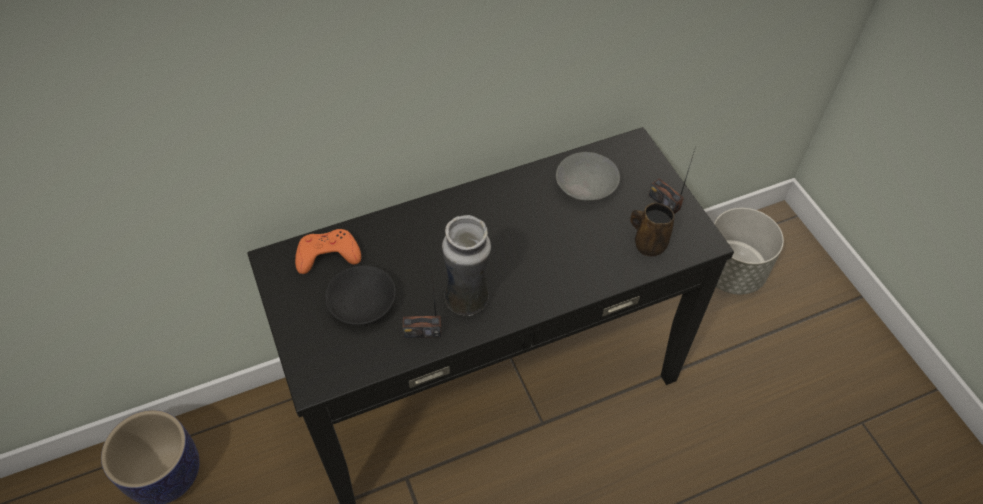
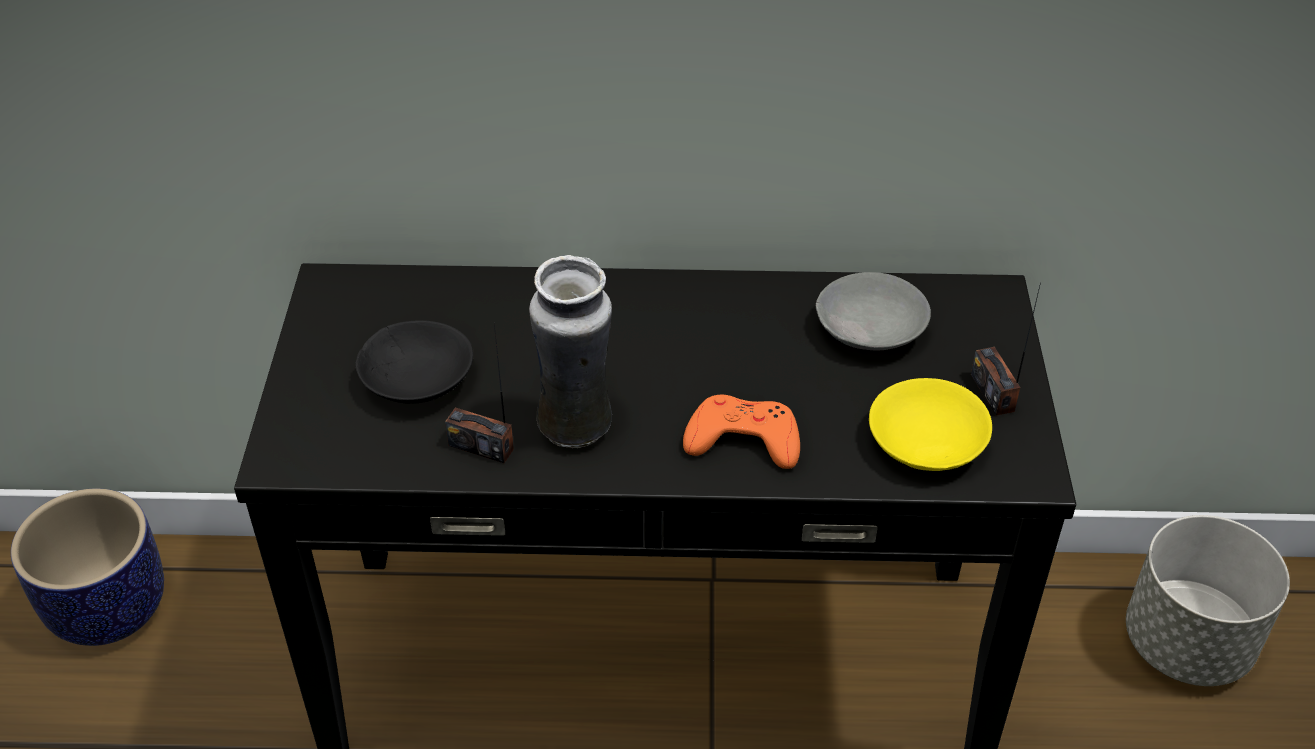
camera: 25 degrees right, 10 degrees down
orange game controller [295,229,361,274] -> orange game controller moved to [683,395,800,469]
brown mug [630,202,675,257] -> yellow bowl [869,378,992,471]

